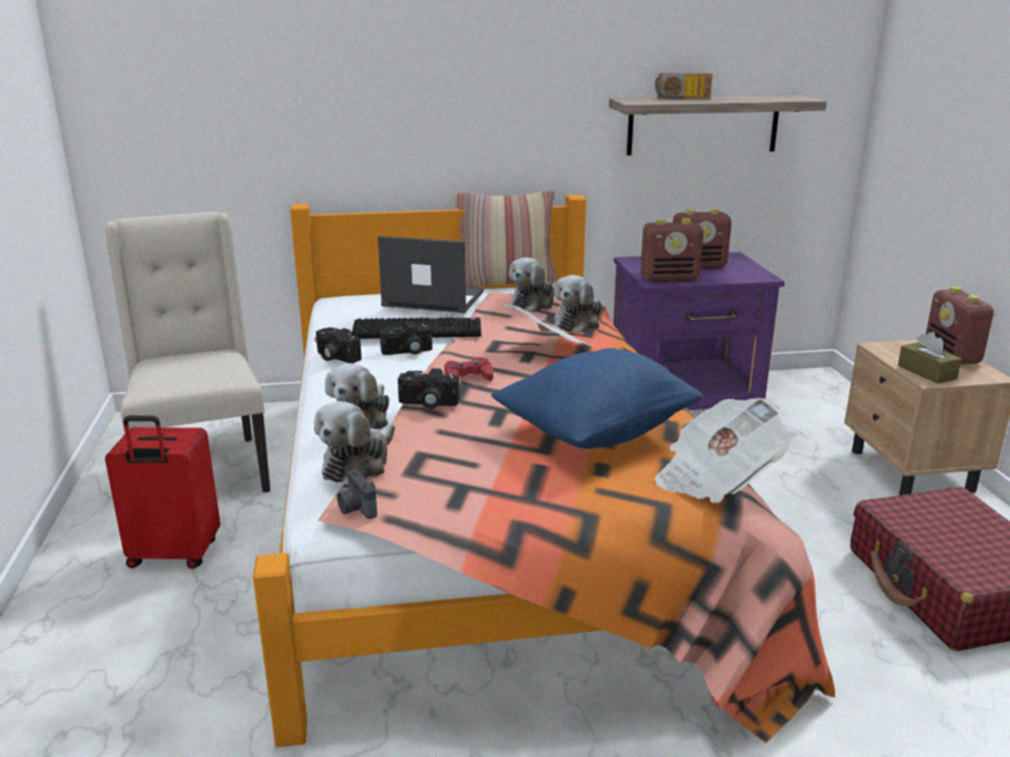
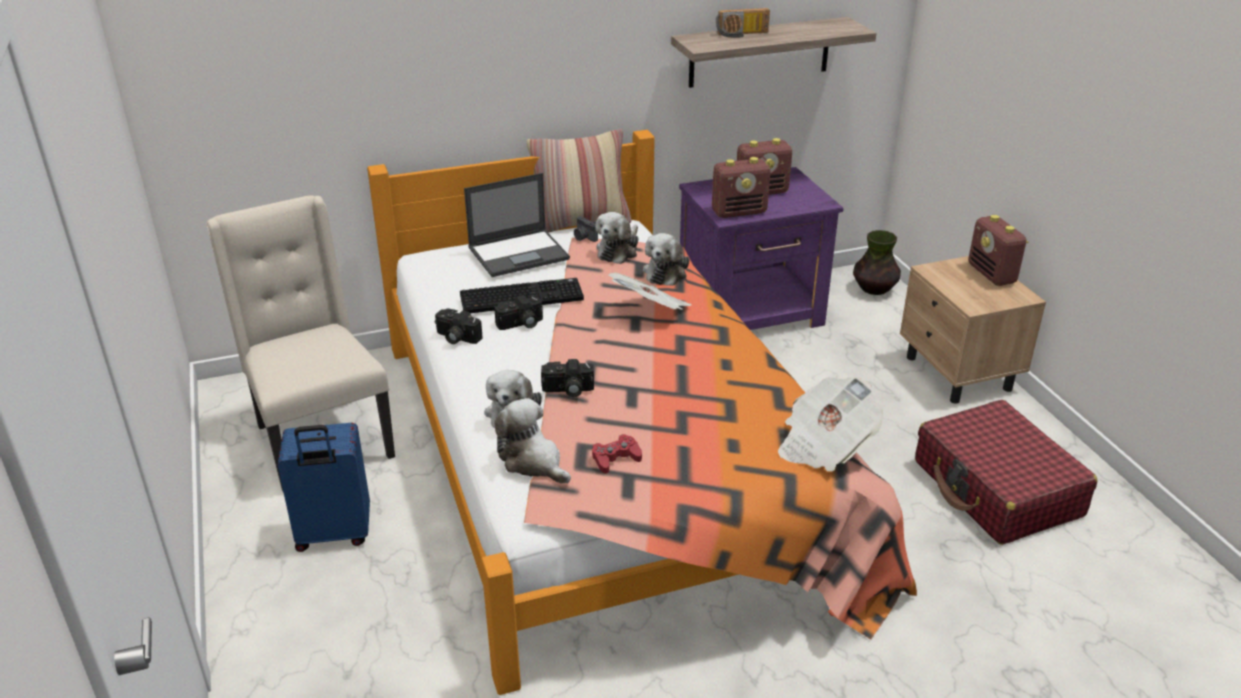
camera: 10 degrees left, 10 degrees up
red suitcase [105,416,220,569] -> blue suitcase [278,423,370,552]
plush toy [314,401,395,485] -> plush toy turned 120 degrees clockwise [494,398,571,484]
camera [337,470,377,519] -> camera moved to [574,216,598,242]
laptop [378,236,484,313] -> laptop turned 150 degrees clockwise [464,173,570,277]
red game controller [444,357,493,381] -> red game controller moved to [592,434,642,474]
blue pillow [491,348,703,449] -> none
brown tissue box [898,332,962,384] -> none
none -> vase [853,230,901,295]

